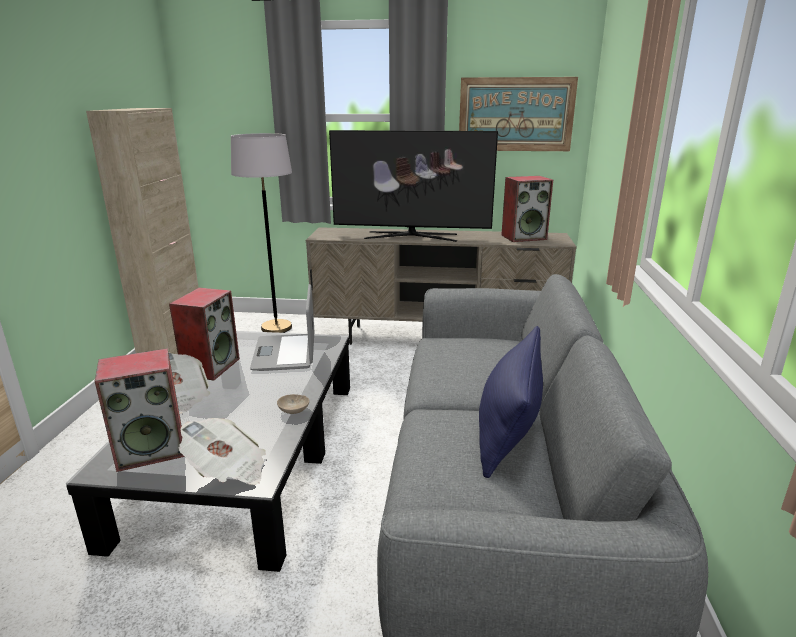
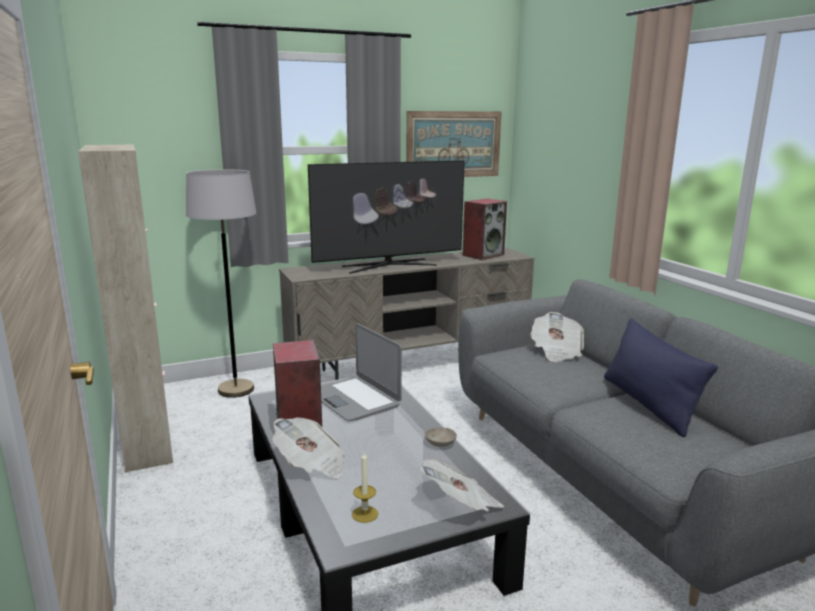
camera: 30 degrees left, 5 degrees down
speaker [95,348,185,472] -> candle [352,452,378,523]
none -> newspaper [530,312,584,362]

